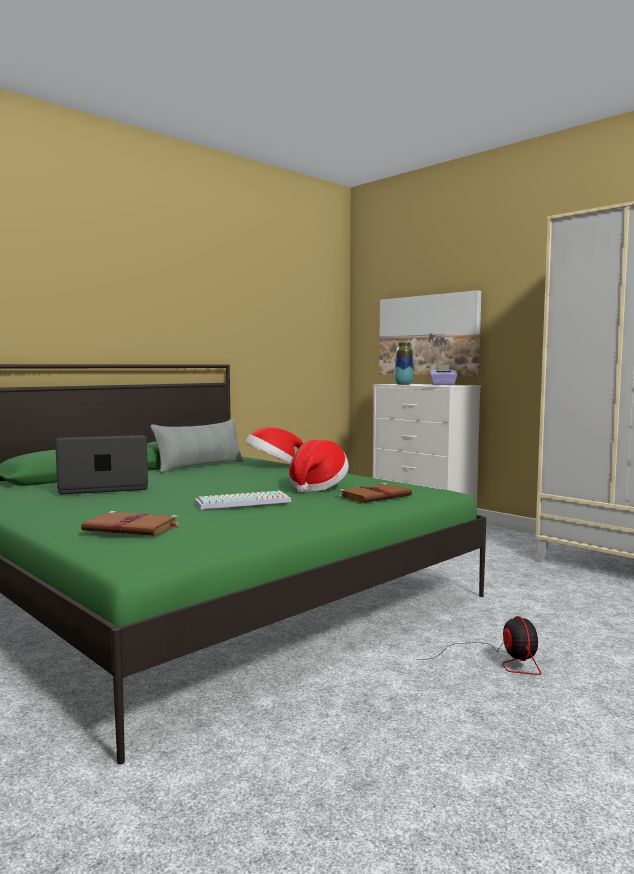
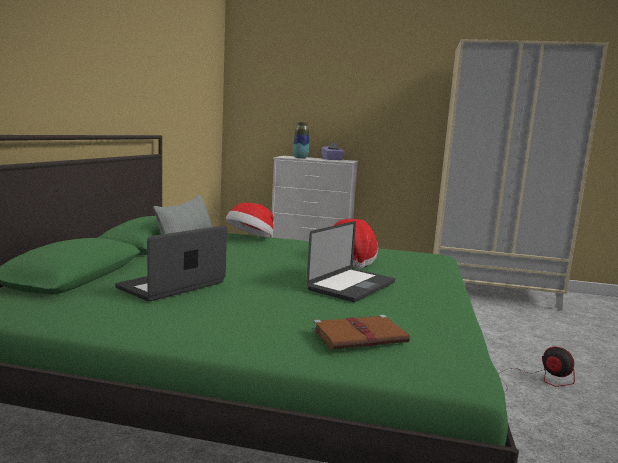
camera: 35 degrees left, 5 degrees up
keyboard [194,491,291,509] -> laptop [307,221,395,302]
brown book [339,483,412,503] -> none
picture [379,290,481,376] -> none

